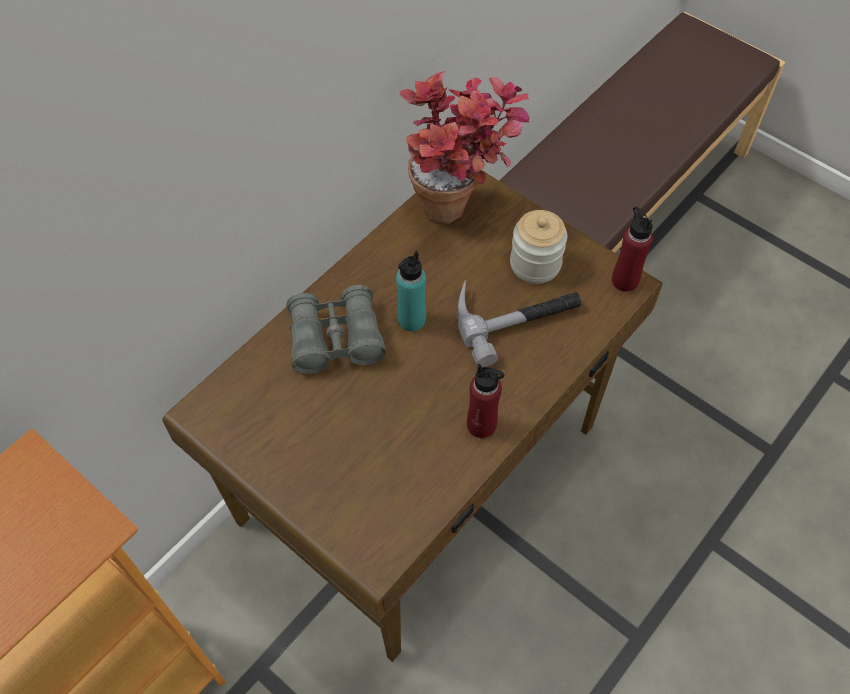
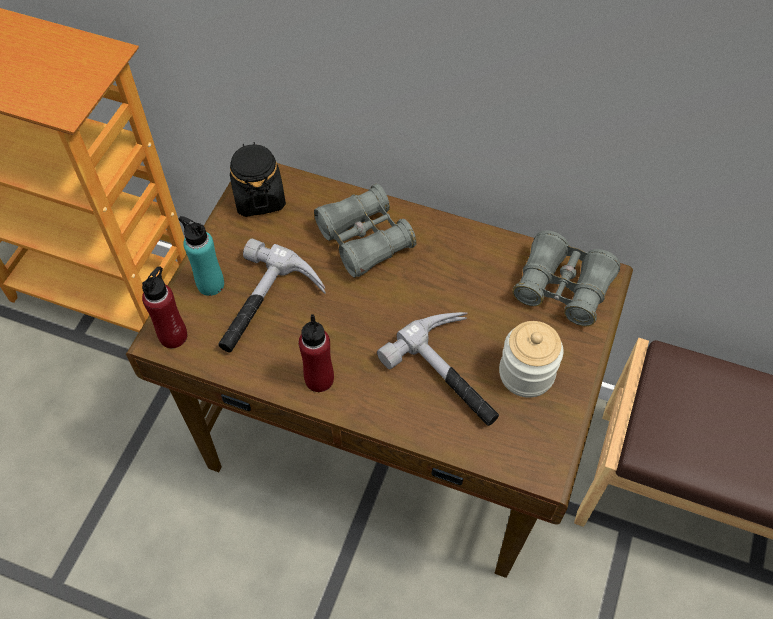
camera: 70 degrees right, 0 degrees up
turquoise bottle [396,251,426,331] -> turquoise bottle moved to [178,216,224,296]
potted plant [399,71,530,224] -> grey binoculars [513,230,621,326]
red bottle [612,206,653,292] -> red bottle moved to [142,266,187,348]
none -> hammer [218,238,326,352]
none -> black jar [230,142,286,217]

